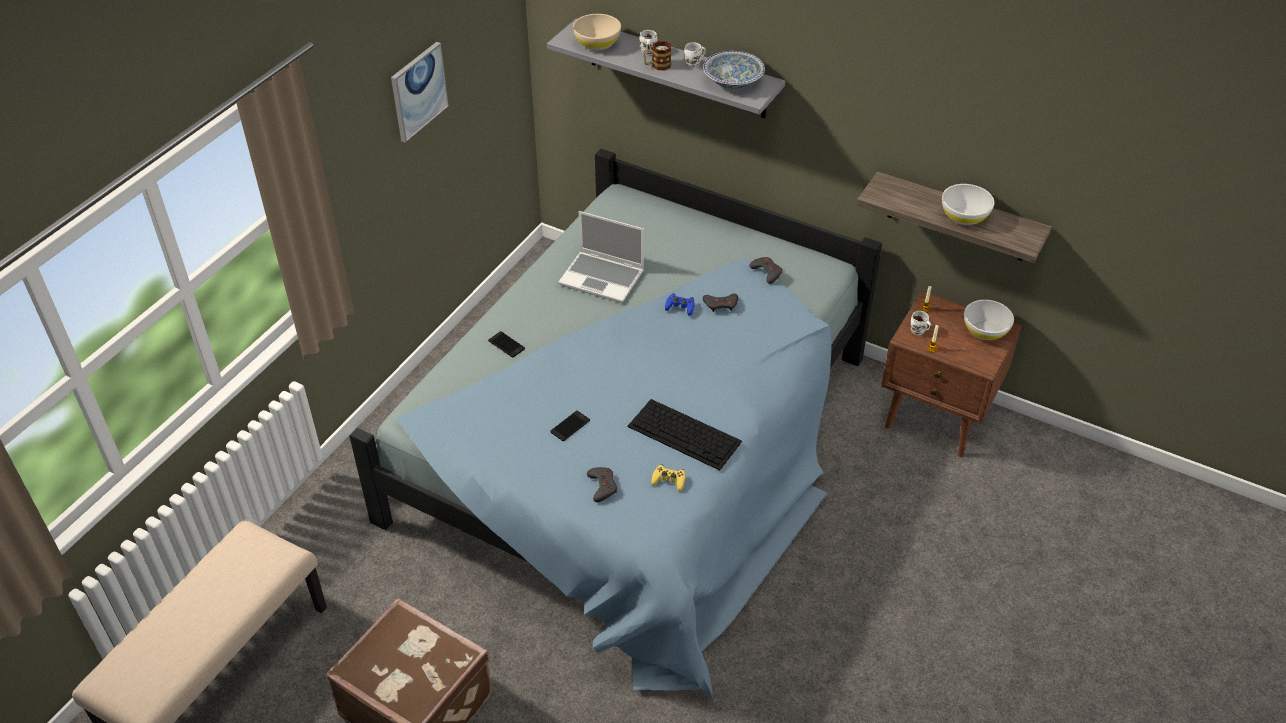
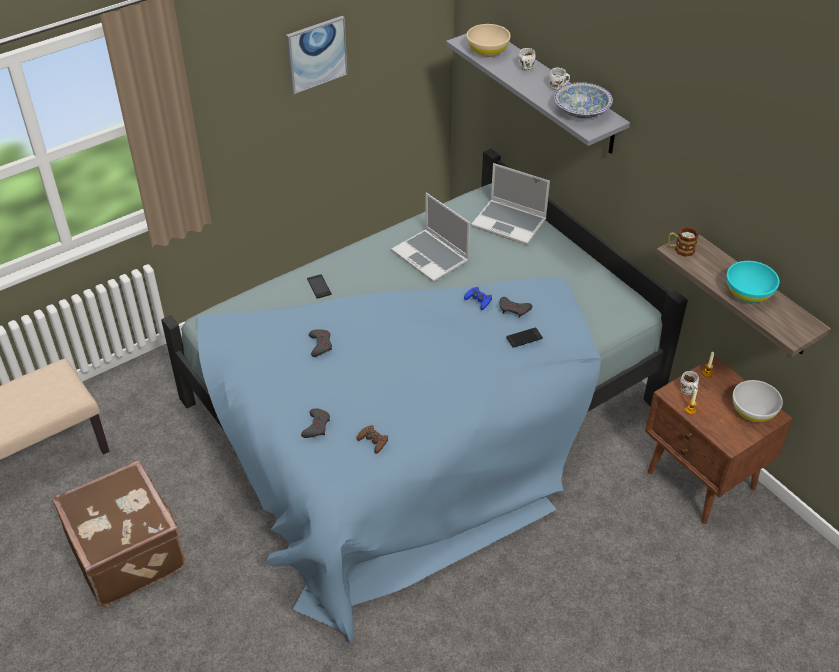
camera: 25 degrees right, 0 degrees up
phone [550,411,590,441] -> phone moved to [506,327,543,348]
keyboard [627,399,742,471] -> none
mug [643,41,672,71] -> mug moved to [668,227,699,257]
yellow game controller [652,464,685,492] -> brown game controller [356,425,388,454]
grey game controller [749,257,782,284] -> grey game controller moved to [309,329,332,357]
white bowl [942,184,994,225] -> turquoise bowl [726,261,779,303]
none -> laptop [471,163,550,245]

